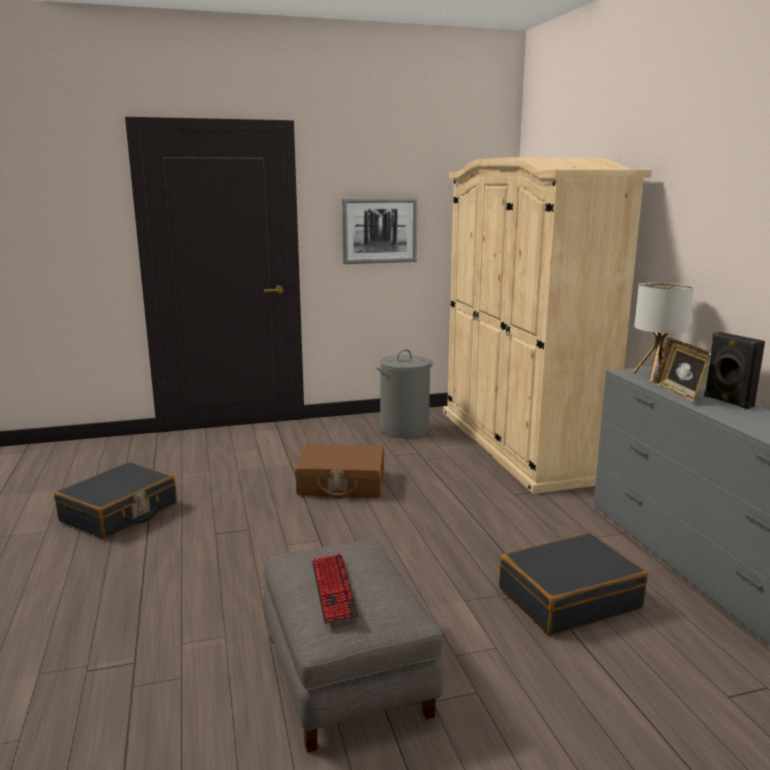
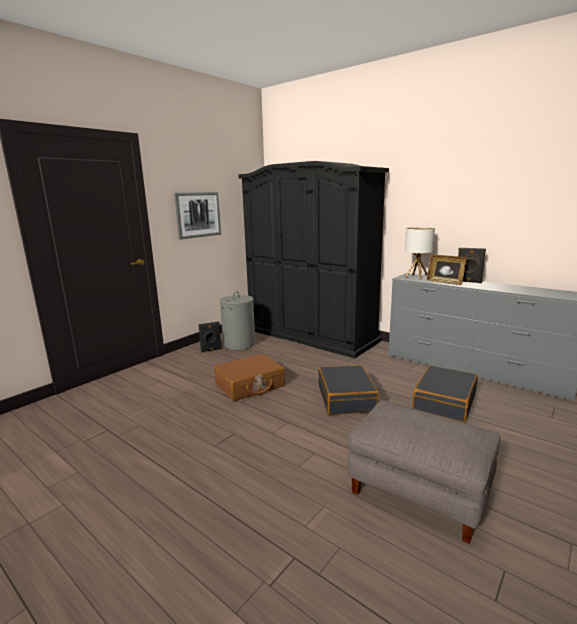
camera: 35 degrees left, 0 degrees up
black suitcase [54,462,177,539] -> black suitcase moved to [318,365,379,415]
keyboard [312,553,359,624] -> none
beige wardrobe [443,157,652,494] -> black wardrobe [238,161,389,358]
none -> black speaker [198,322,222,352]

